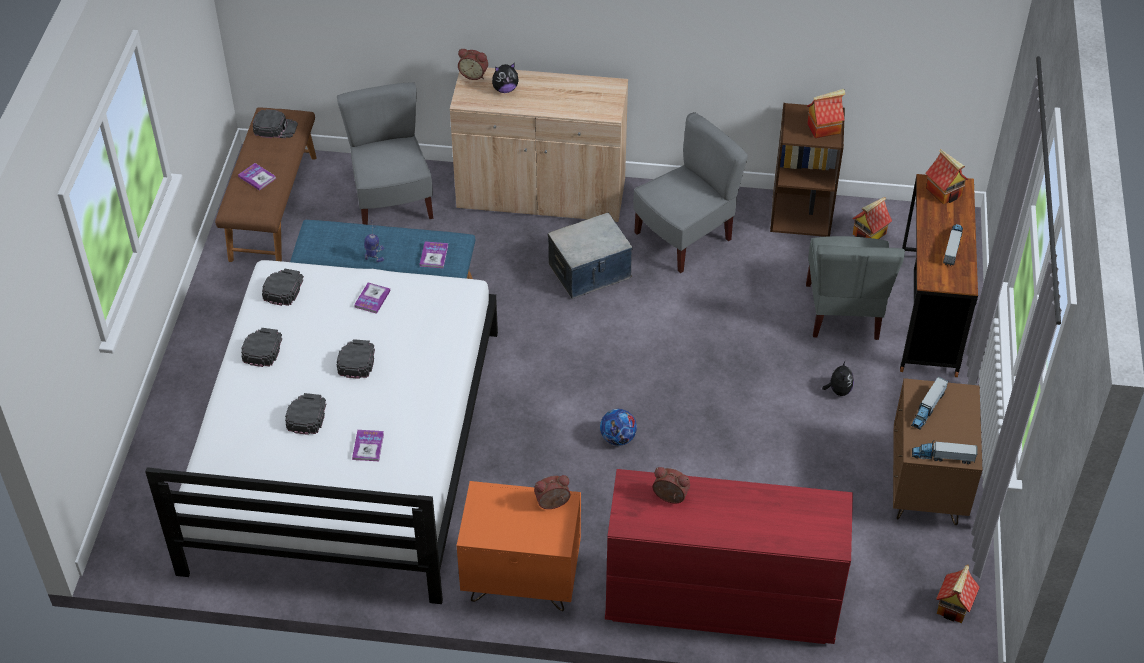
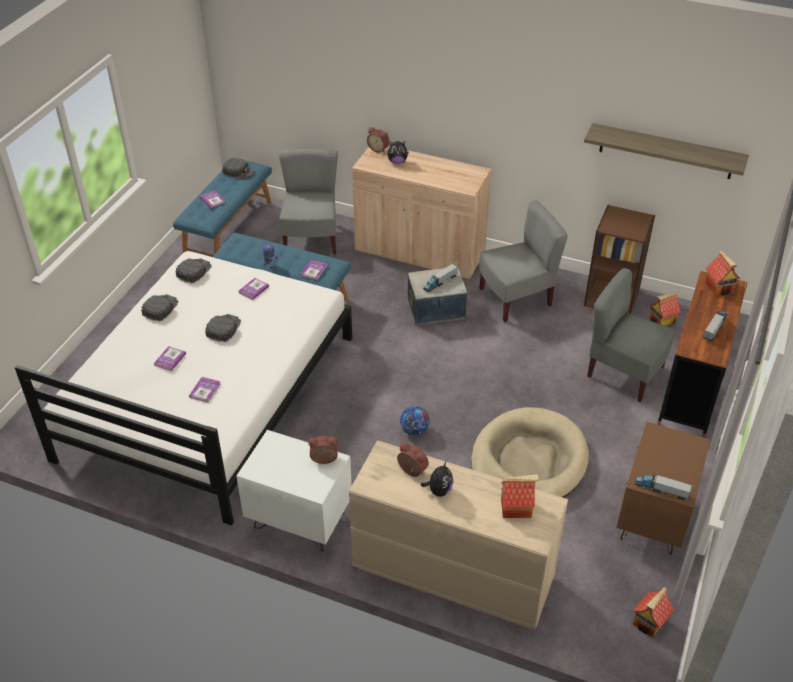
camera: 15 degrees right, 5 degrees down
brown bench [215,107,317,262] -> blue bench [173,160,272,257]
black cap [285,393,326,435] -> book [153,346,186,371]
orange nightstand [456,481,581,611] -> white nightstand [236,430,352,552]
red dresser [605,469,853,644] -> beige dresser [349,440,568,629]
grey chair [806,236,905,340] -> grey chair turned 105 degrees clockwise [587,268,675,402]
toy house [807,89,845,138] -> toy house moved to [501,474,539,518]
plush toy [822,360,854,396] -> plush toy moved to [421,462,453,497]
toy truck [911,377,948,429] -> toy truck moved to [423,263,458,292]
none -> beige dog bed [471,407,589,498]
none -> shelf [584,123,749,179]

